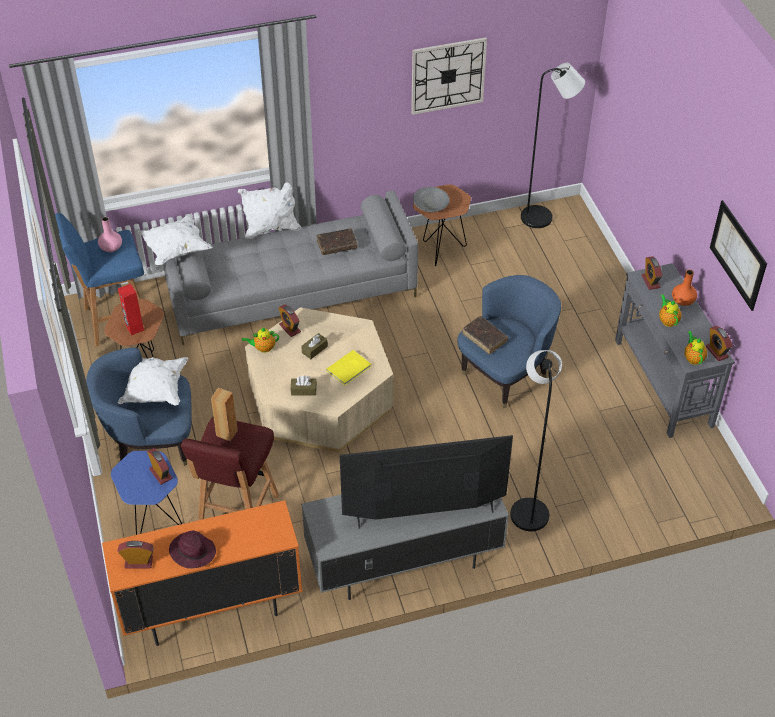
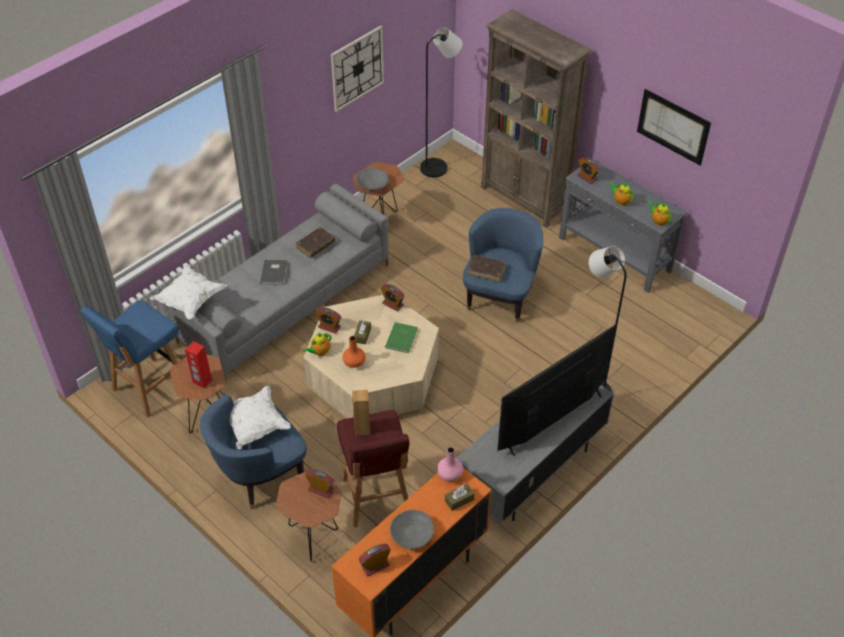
camera: 30 degrees left, 0 degrees up
pink vase [98,217,122,252] -> pink vase moved to [437,447,463,481]
blue side table [111,451,182,535] -> brown side table [276,472,341,562]
purple hat [169,531,216,568] -> grey bowl [390,510,434,549]
white pillow [238,182,301,239] -> none
brown tissue box [291,375,317,395] -> brown tissue box moved to [445,484,474,511]
yellow book [326,350,372,385] -> green book [385,322,418,353]
orange vase [672,270,697,306] -> orange vase moved to [343,336,366,368]
alarm clock [706,326,733,361] -> alarm clock moved to [381,284,405,312]
none -> grey book [260,260,288,285]
none -> brown bookcase [481,9,592,228]

